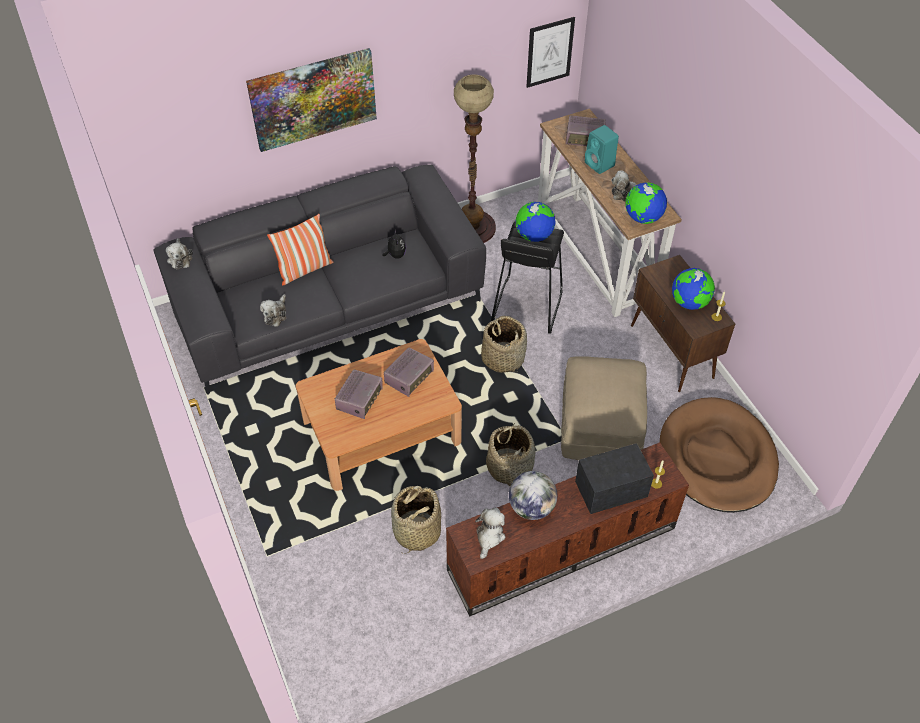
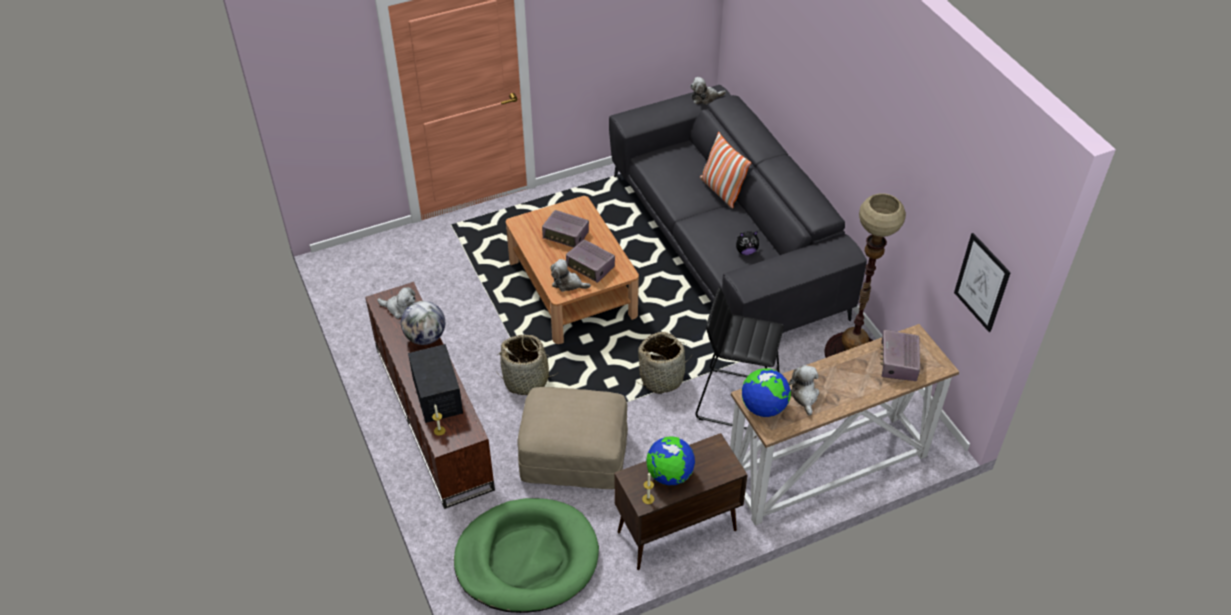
camera: 90 degrees right, 5 degrees down
picture [246,48,377,152] -> none
plush toy [260,294,287,327] -> plush toy moved to [551,259,591,292]
basket [391,486,441,554] -> none
globe [516,202,556,242] -> none
turquoise speaker [585,125,619,174] -> none
brown dog bed [660,397,779,513] -> green dog bed [454,498,599,613]

